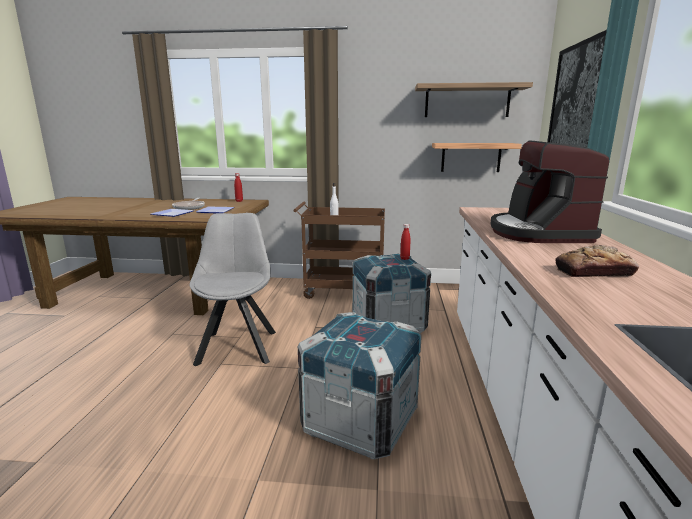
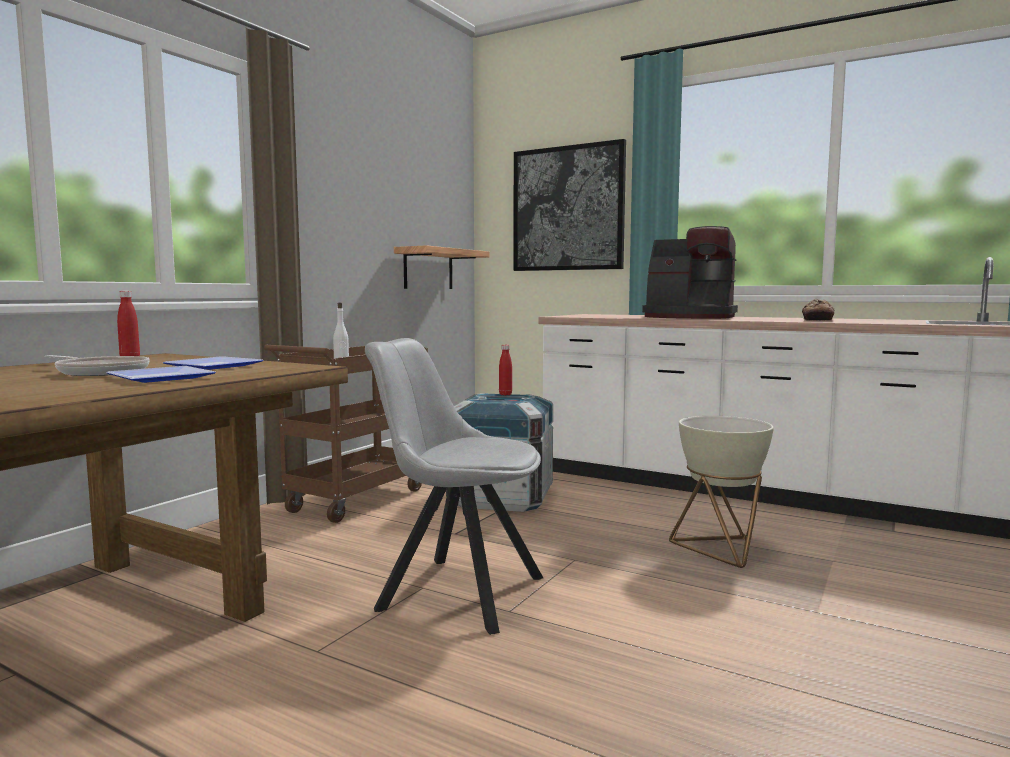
camera: 65 degrees left, 10 degrees down
crate [298,312,422,459] -> planter [669,416,774,568]
shelf [415,82,533,117] -> none

